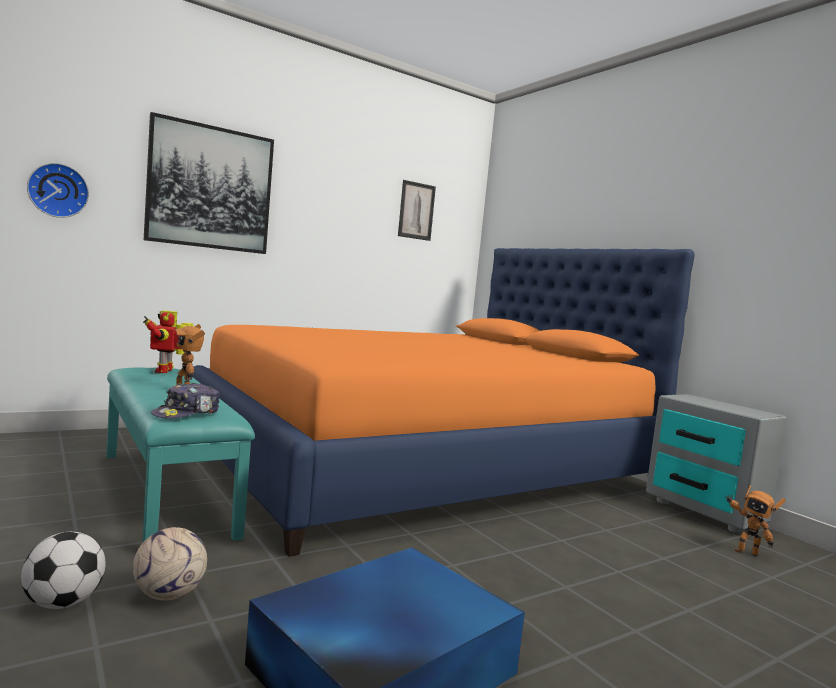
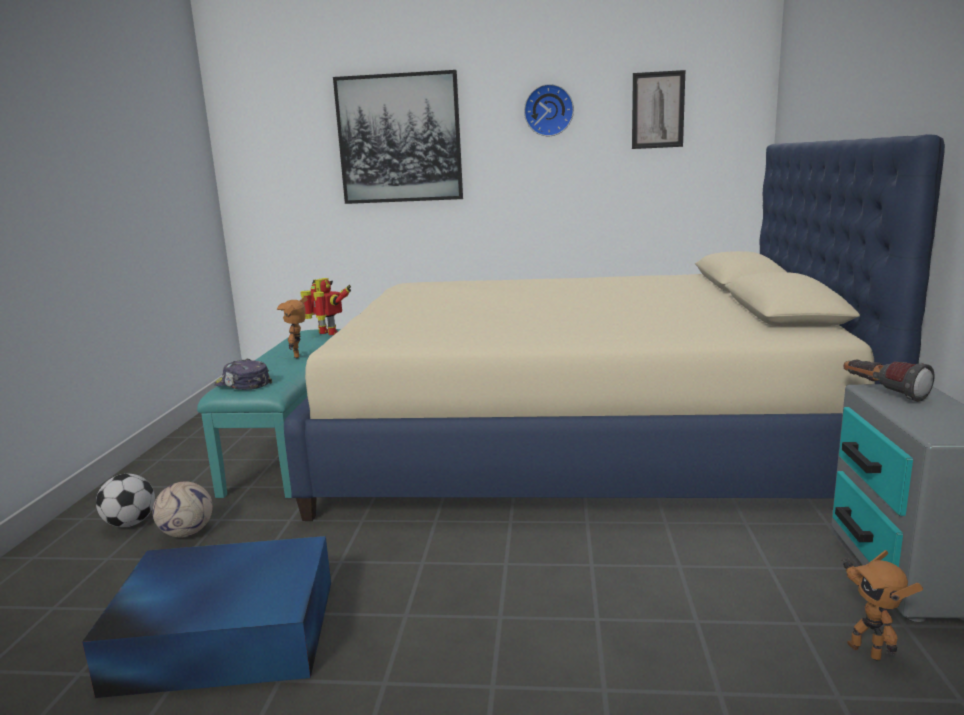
camera: 40 degrees right, 10 degrees up
wall clock [27,163,89,218] -> wall clock moved to [524,84,574,136]
toy robot [143,311,193,373] -> toy robot turned 90 degrees clockwise [301,278,351,335]
cap [151,383,220,419] -> cap turned 45 degrees clockwise [214,359,272,390]
orange bed [193,248,694,557] -> beige bed [284,134,945,521]
none -> flashlight [844,359,935,402]

